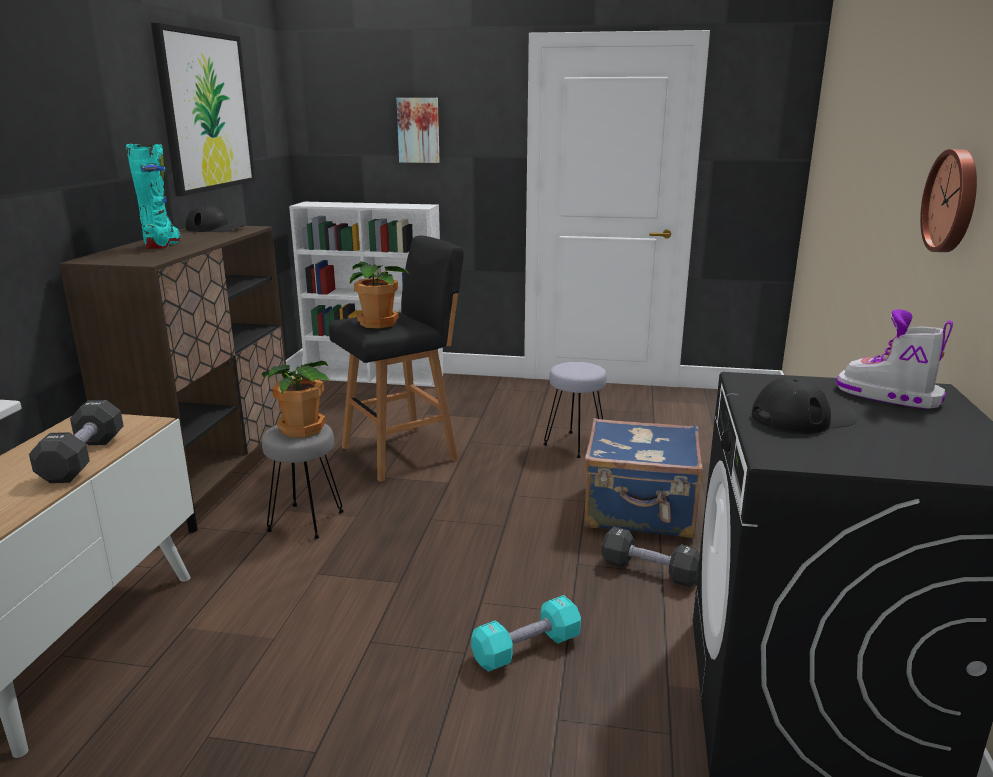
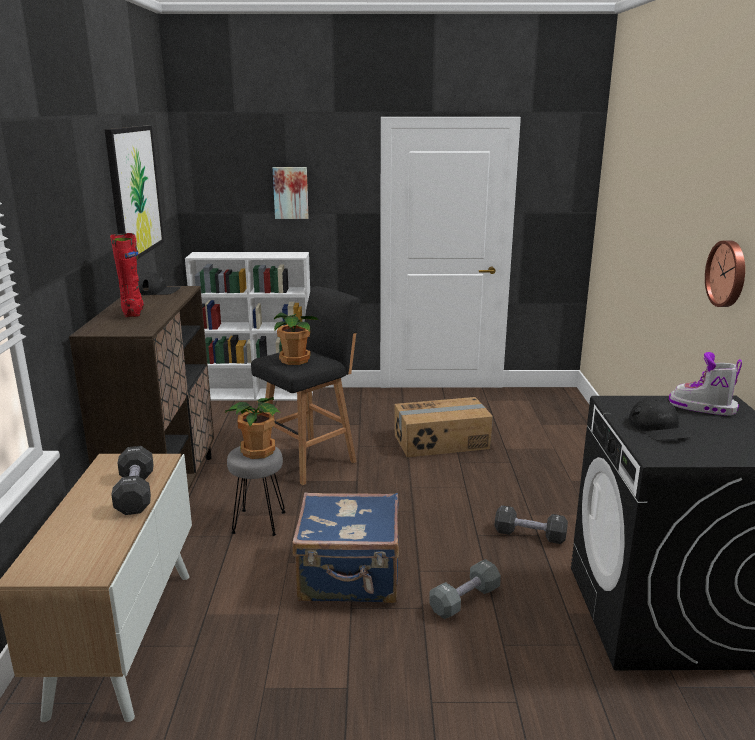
camera: 10 degrees left, 0 degrees up
turquoise boot [126,144,181,249] -> red boot [110,233,144,317]
turquoise dumbbell [471,595,581,672] -> grey dumbbell [429,559,501,619]
grey stool [543,362,607,458] -> cardboard box [394,397,493,457]
blue suitcase [584,418,703,538] -> blue suitcase moved to [292,492,399,603]
black cap [752,377,857,434] -> black cap turned 105 degrees clockwise [628,397,690,440]

